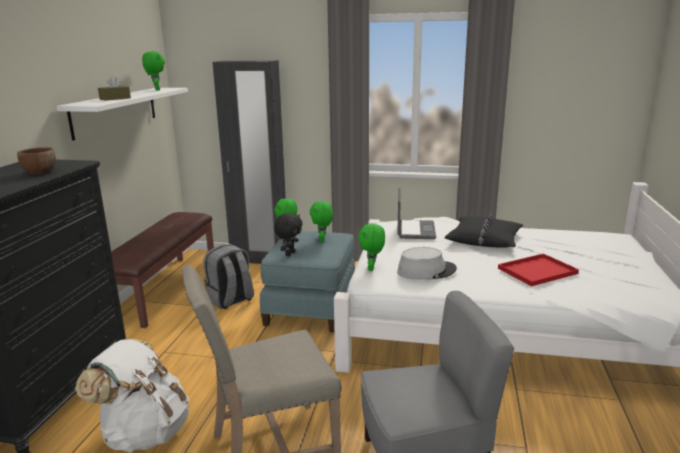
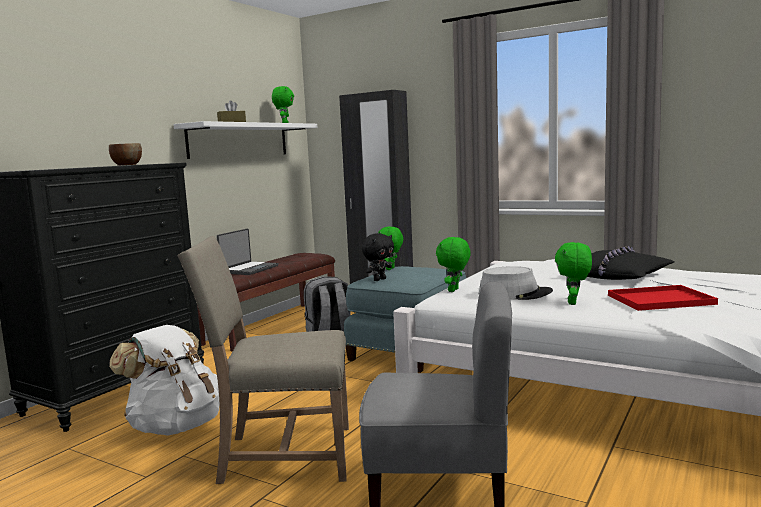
camera: 20 degrees right, 10 degrees down
green plush toy [310,201,333,242] -> green plush toy moved to [555,242,592,305]
laptop [397,188,436,239] -> laptop moved to [217,229,279,275]

